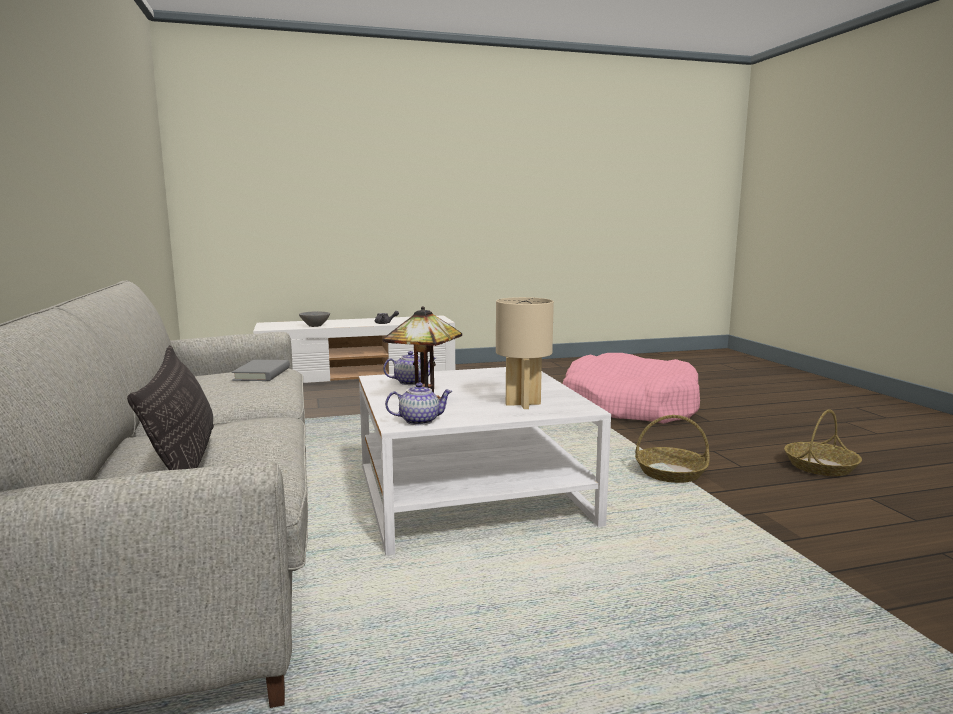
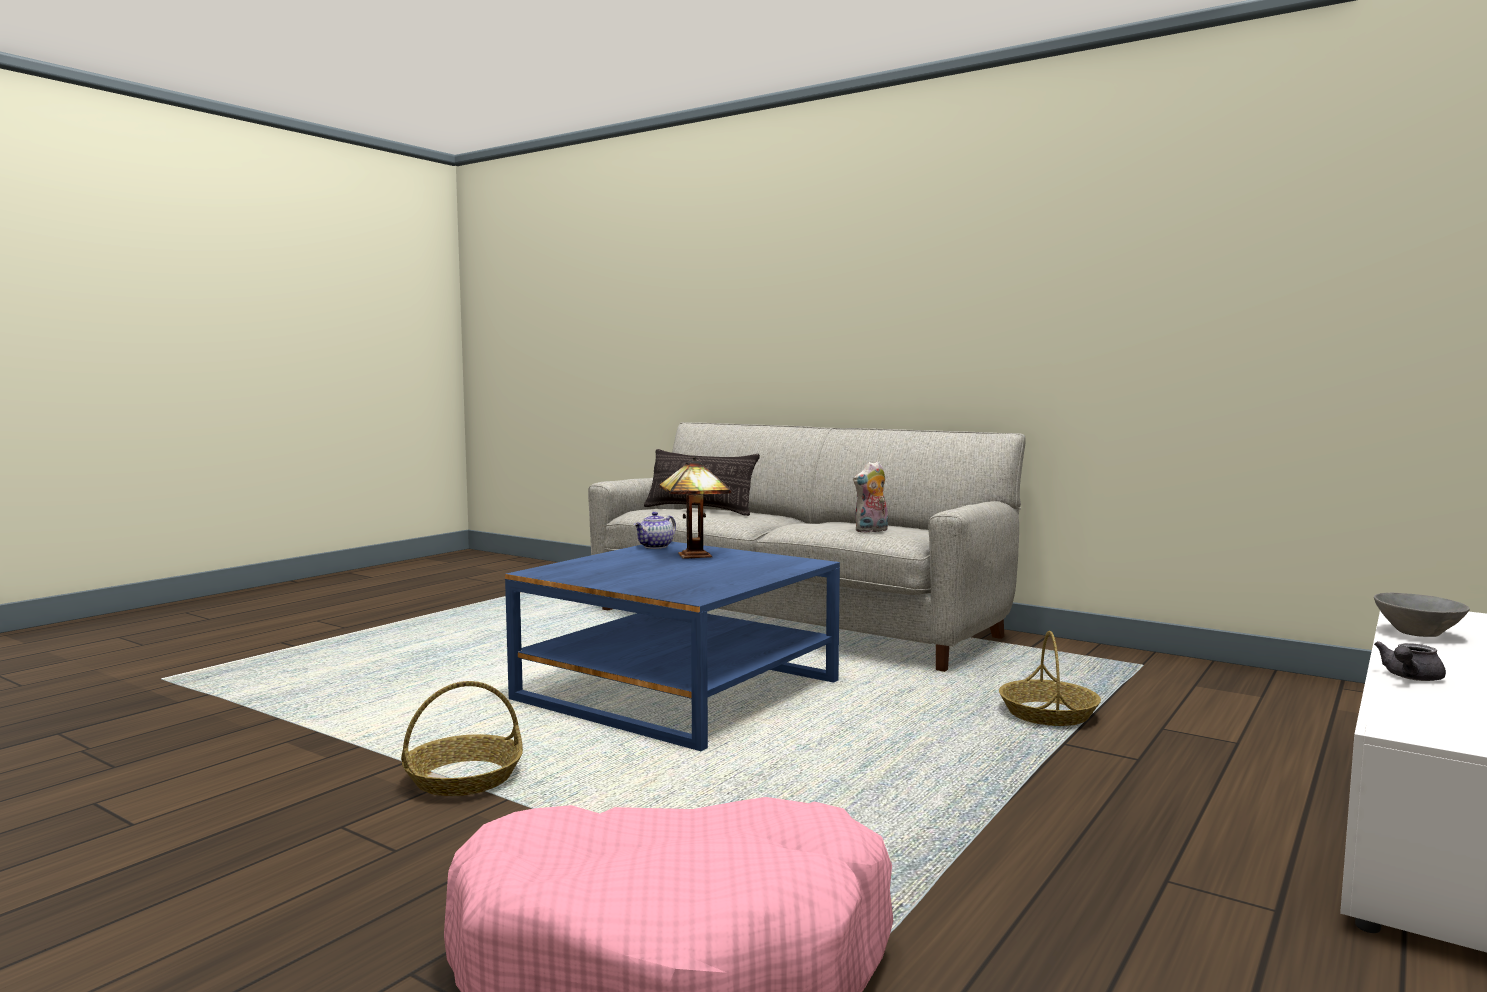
camera: 140 degrees right, 5 degrees down
grey book [232,360,290,381] -> plush toy [853,461,888,533]
white coffee table [359,367,611,556] -> blue coffee table [505,542,840,751]
teapot [383,351,436,385] -> none
beige table lamp [496,297,554,409] -> none
basket [784,409,862,476] -> basket moved to [999,631,1101,726]

